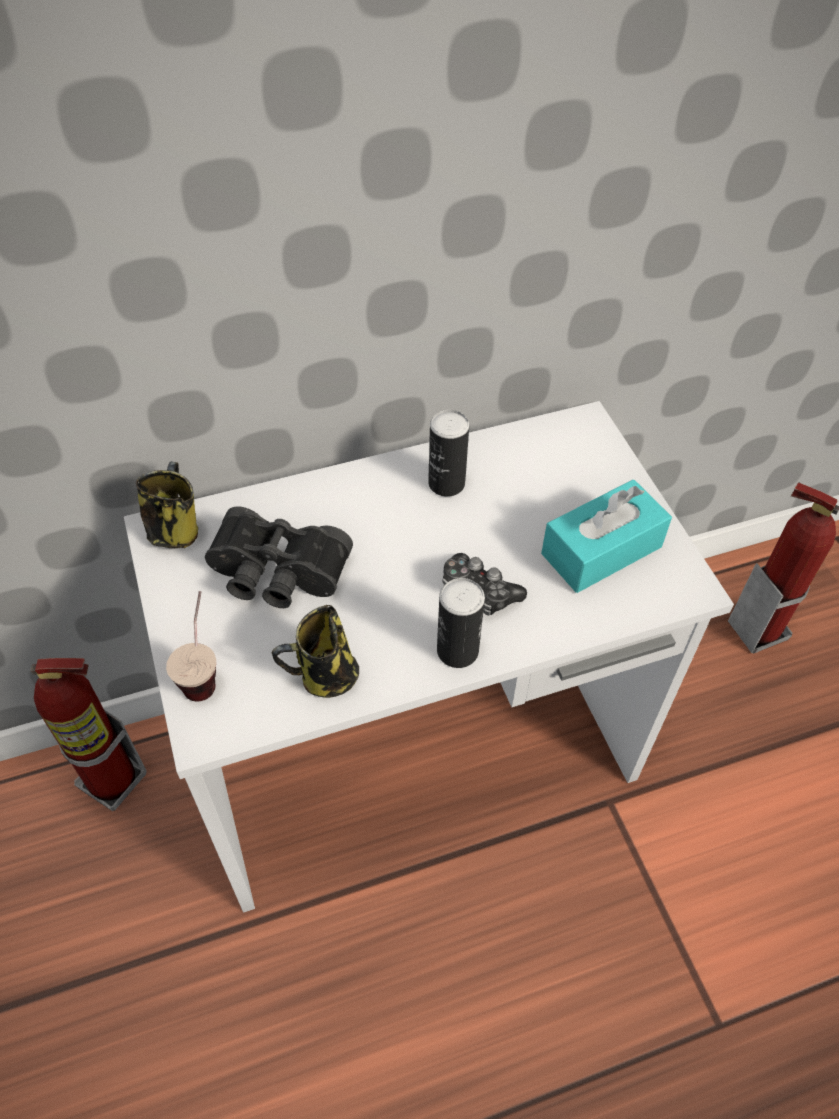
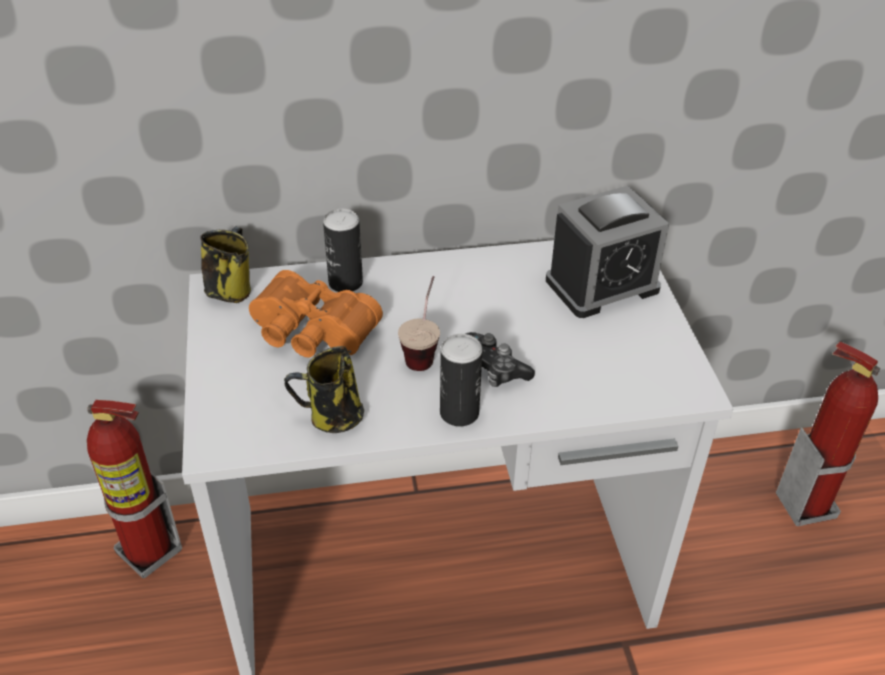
camera: 10 degrees right, 10 degrees down
cup [166,591,216,702] -> cup moved to [398,276,440,371]
black binoculars [205,507,353,608] -> orange binoculars [249,270,383,358]
can [428,410,469,497] -> can moved to [323,209,363,292]
turquoise tissue box [541,480,672,593] -> none
none -> alarm clock [546,186,669,318]

